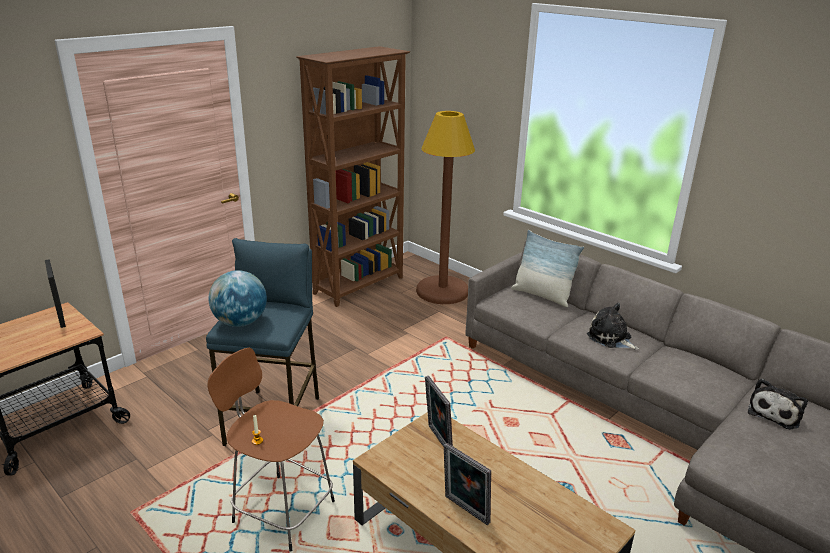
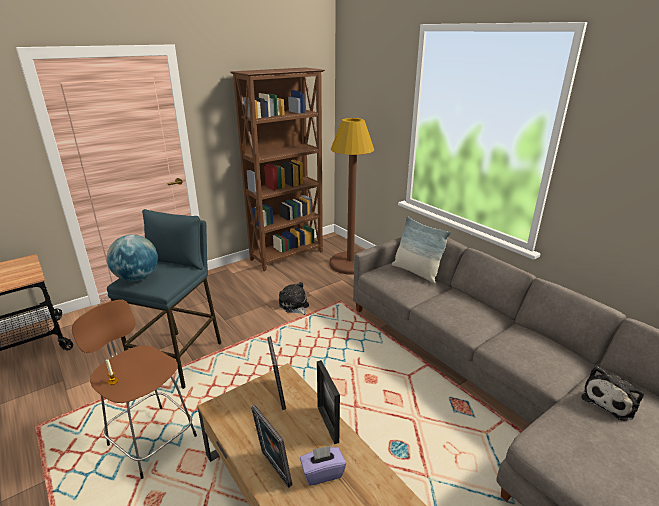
camera: 10 degrees right, 0 degrees up
picture frame [45,259,66,328] -> picture frame moved to [317,360,340,444]
plush toy [587,303,639,350] -> plush toy moved to [279,282,309,315]
none -> purple tissue box [300,446,346,486]

